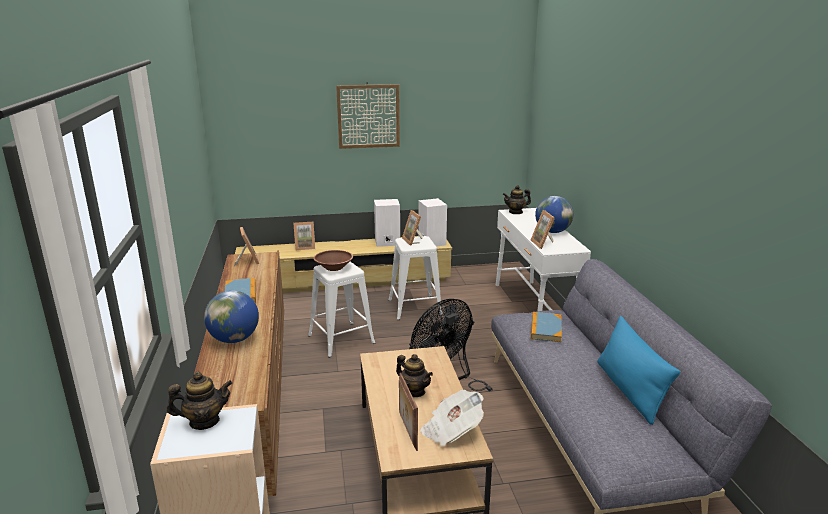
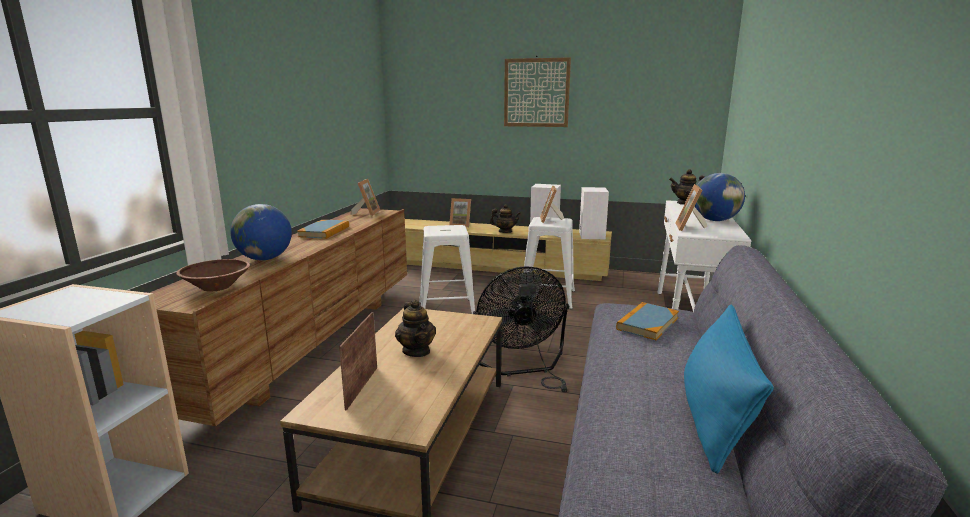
camera: 25 degrees right, 5 degrees down
teapot [167,372,233,430] -> teapot moved to [490,204,521,233]
brown bowl [313,250,353,271] -> brown bowl moved to [176,259,250,291]
newspaper [420,390,484,446] -> none

